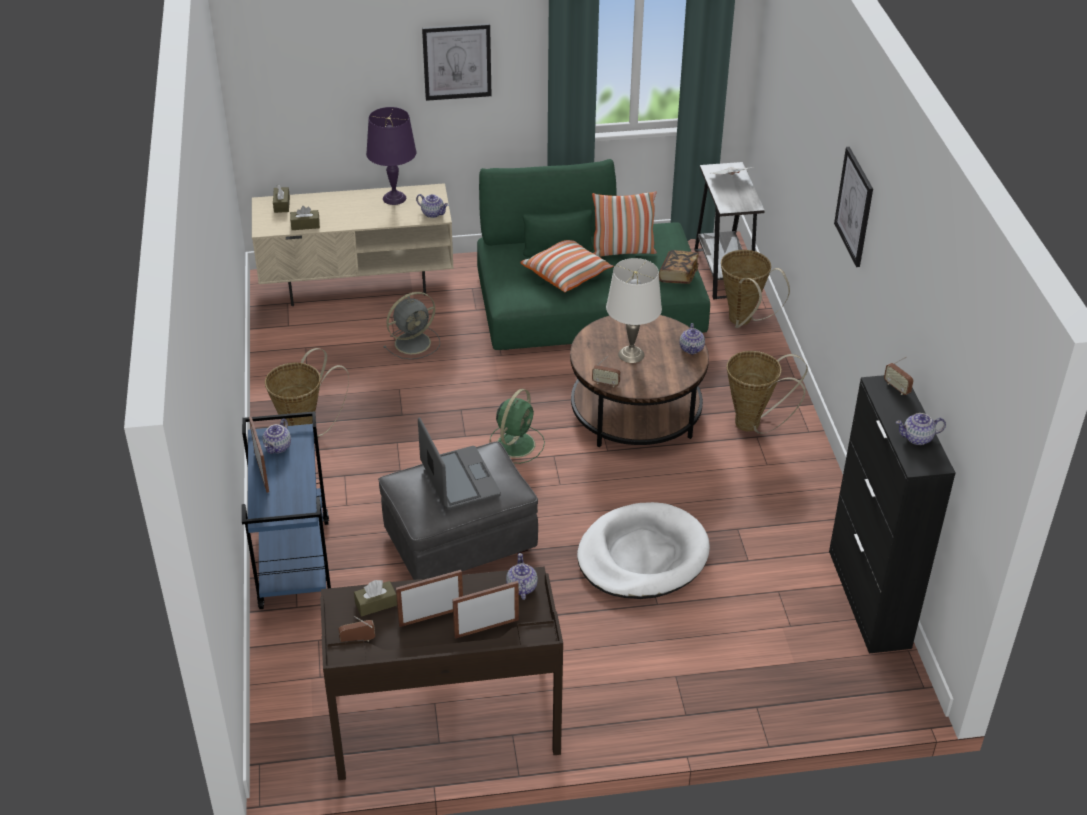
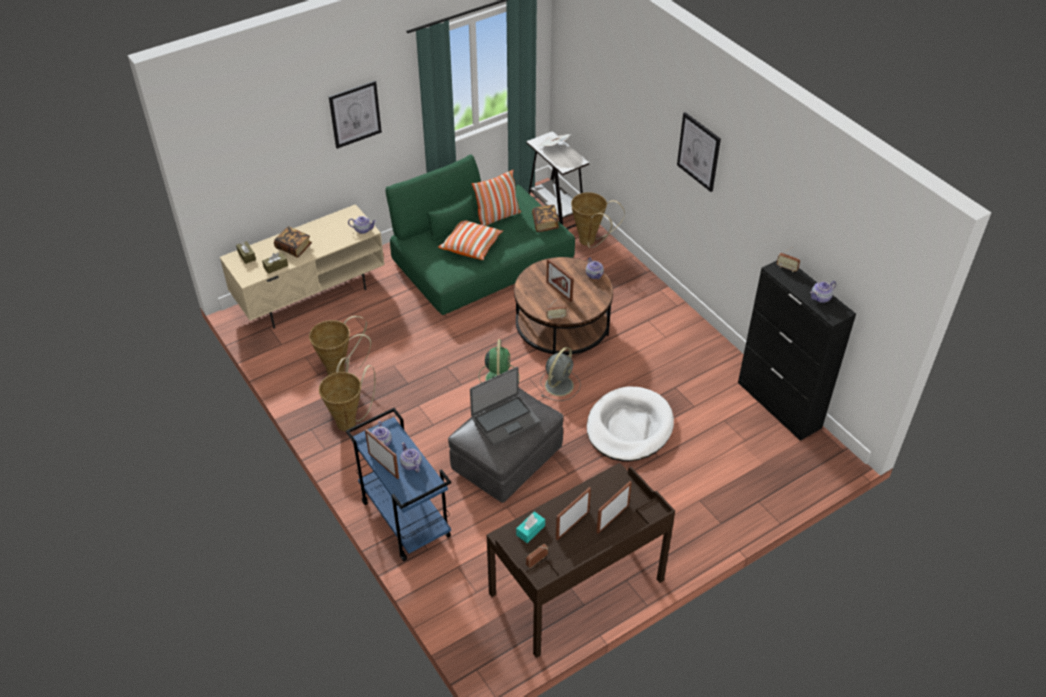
camera: 25 degrees left, 5 degrees up
brown tissue box [354,580,397,617] -> turquoise tissue box [516,512,545,543]
purple table lamp [366,107,416,205] -> none
grey fan [383,292,440,359] -> grey fan moved to [540,347,581,401]
laptop [418,417,501,510] -> laptop turned 105 degrees clockwise [470,367,540,445]
teapot [506,553,538,600] -> teapot moved to [400,442,422,472]
white table lamp [606,258,662,363] -> picture frame [546,259,574,302]
basket [727,351,808,434] -> basket moved to [309,316,371,375]
none -> book [274,226,312,258]

